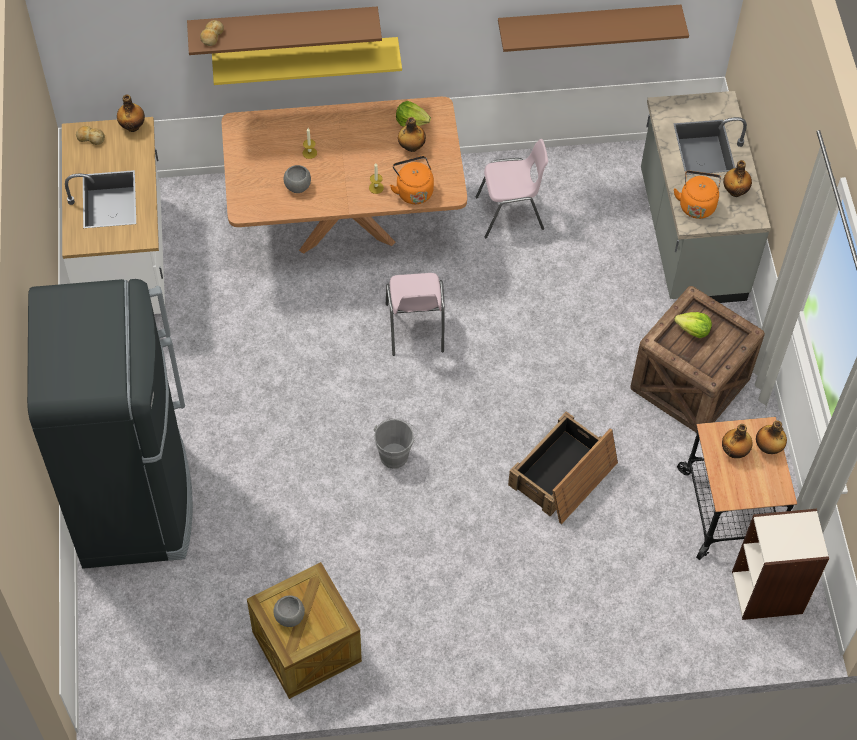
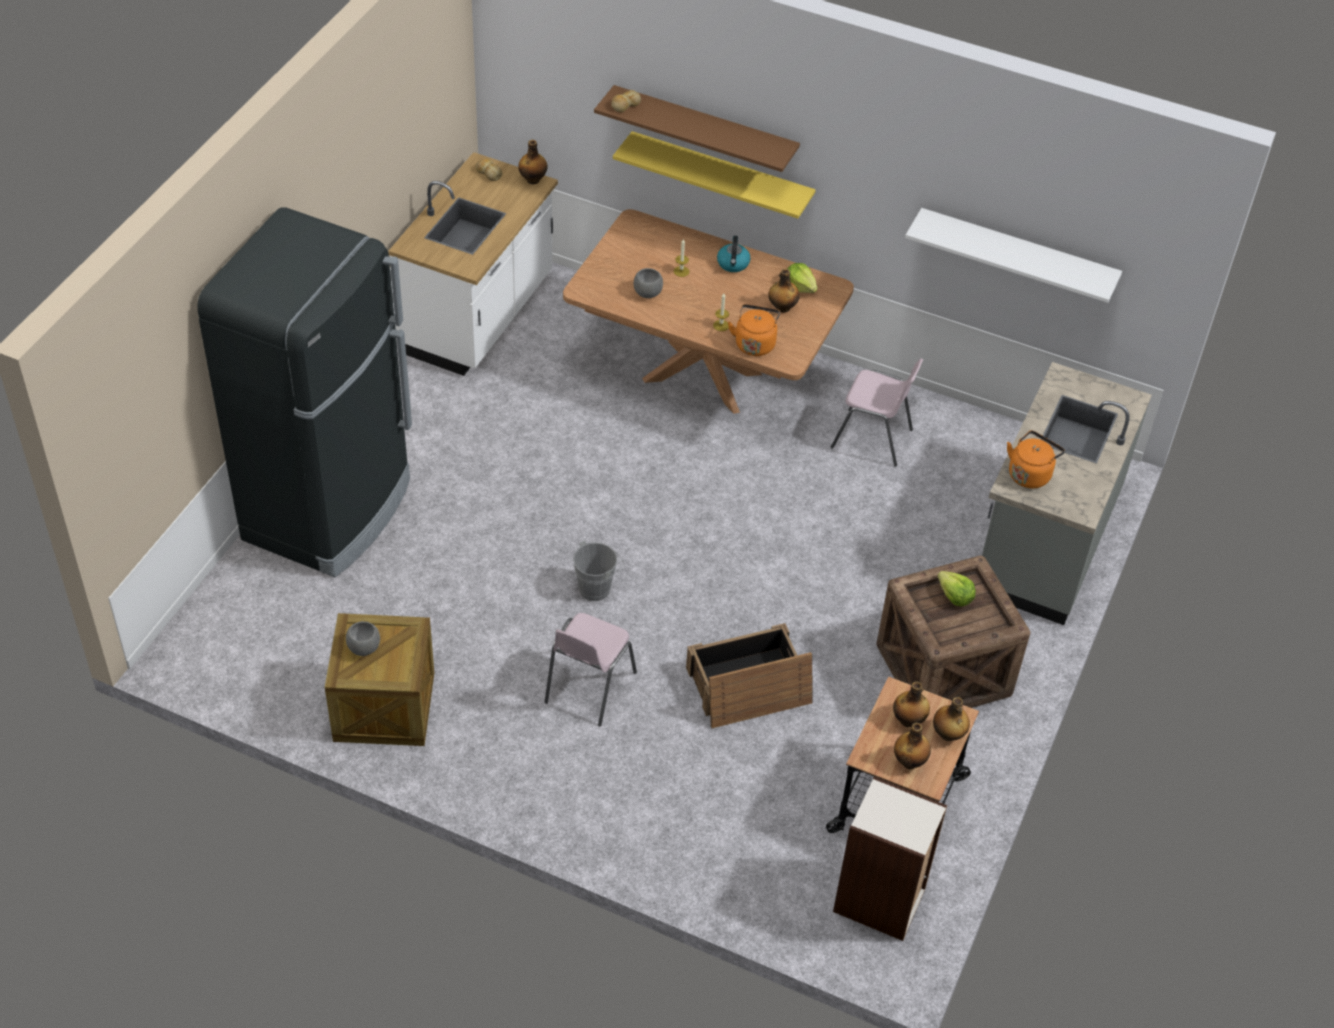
camera: 30 degrees right, 10 degrees down
pink chair [386,273,445,356] -> pink chair moved to [544,613,637,726]
brown shelf [498,5,689,52] -> white shelf [905,208,1122,303]
bottle [723,160,752,197] -> bottle moved to [894,723,931,769]
none -> kettle [717,236,750,272]

